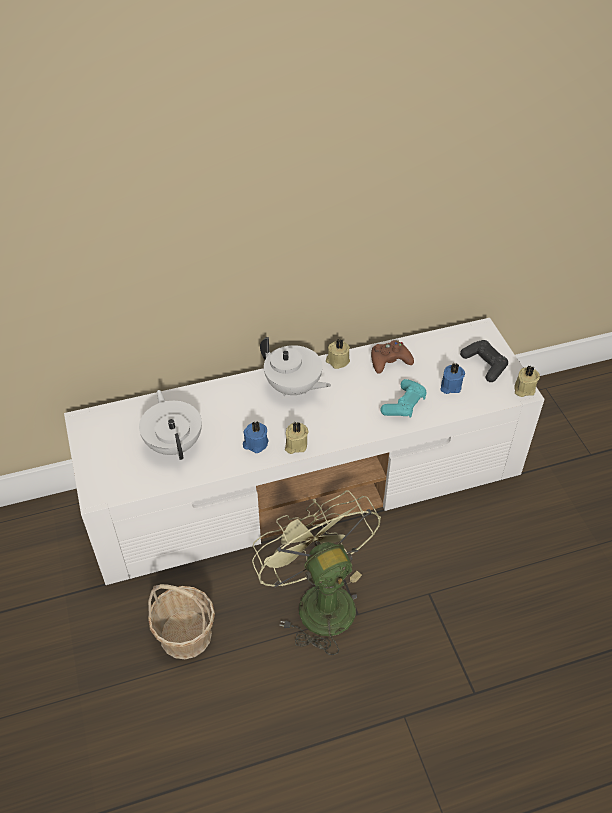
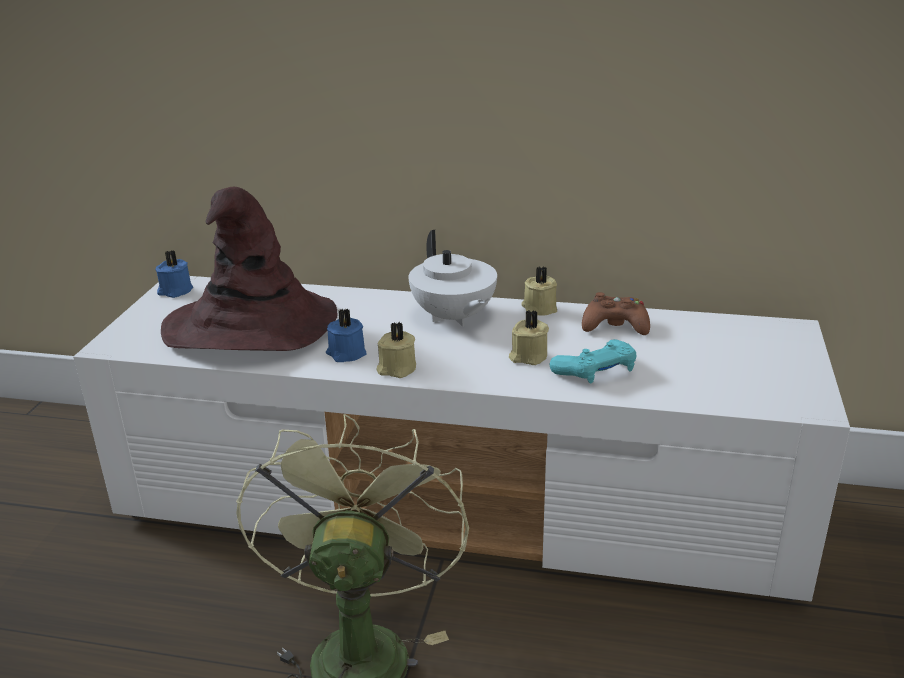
camera: 30 degrees right, 20 degrees down
white teapot [139,390,202,460] -> brown hat [161,186,338,351]
basket [148,584,215,659] -> none
blue candle [440,363,465,394] -> blue candle moved to [155,250,193,298]
black game controller [460,340,508,382] -> none
beige candle [514,366,540,397] -> beige candle moved to [509,310,549,365]

